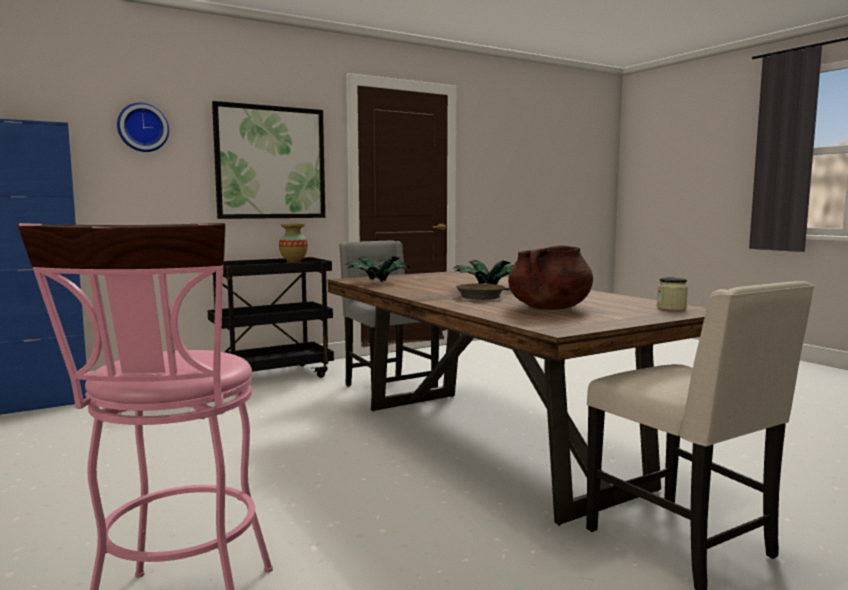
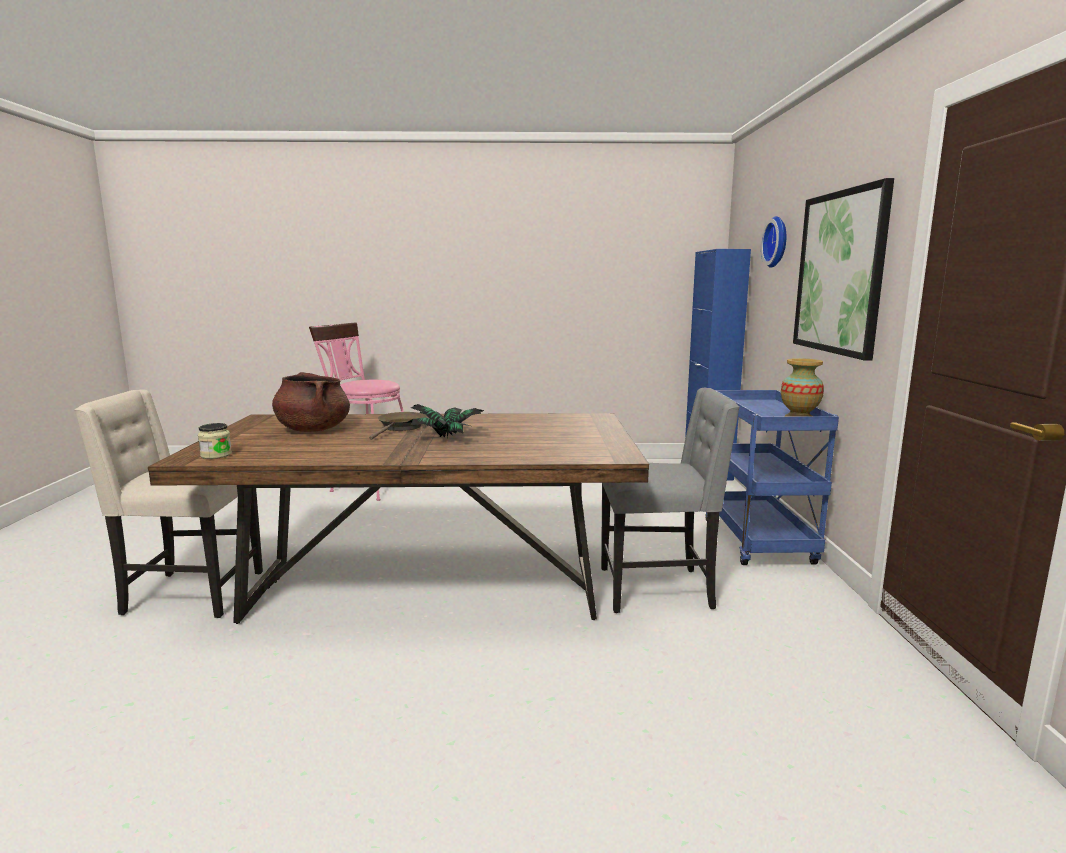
camera: 120 degrees right, 5 degrees up
black cart [208,257,334,378] -> blue cart [705,390,839,565]
potted plant [345,256,411,282] -> none

